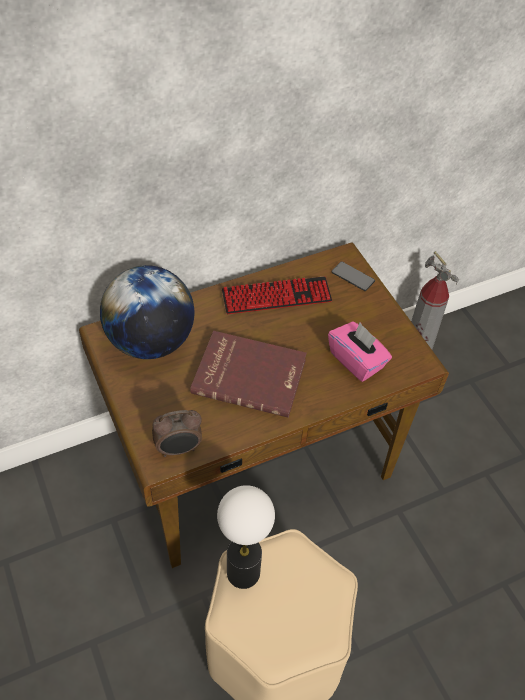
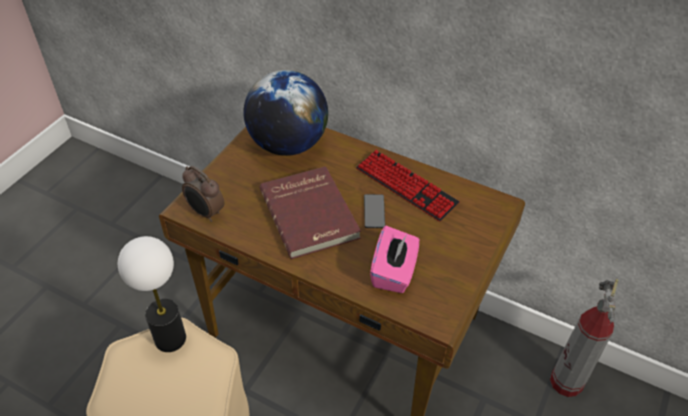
camera: 55 degrees right, 5 degrees down
phone [331,261,375,291] -> phone moved to [364,194,385,228]

